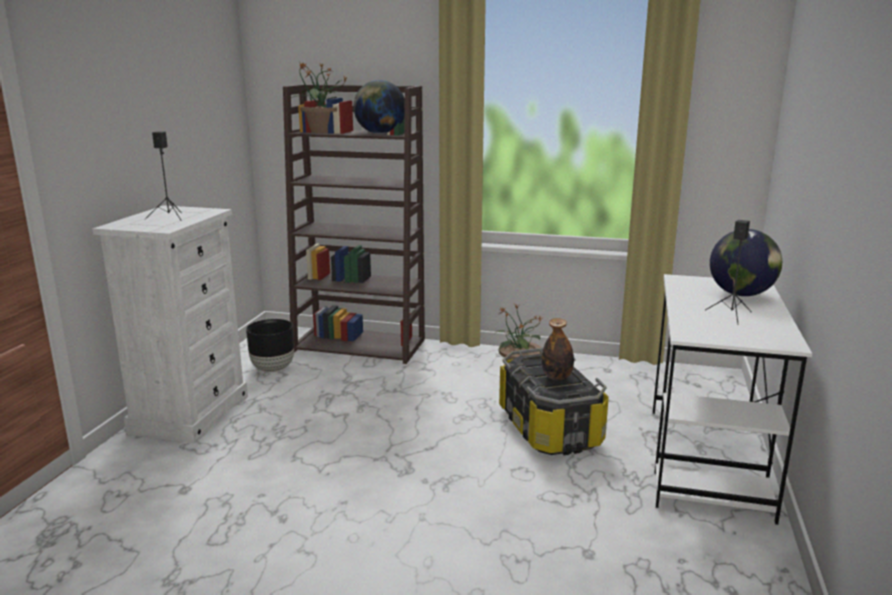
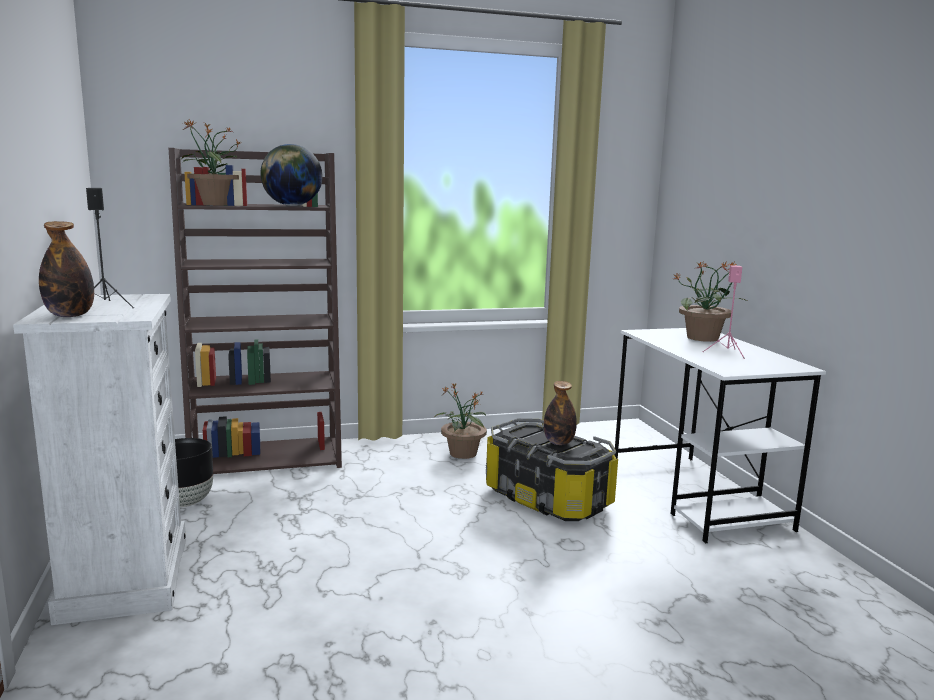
camera: 30 degrees left, 5 degrees down
black speaker [706,220,752,325] -> pink speaker [703,265,745,359]
globe [710,229,782,296] -> potted plant [674,260,749,342]
none -> bottle [39,221,94,317]

